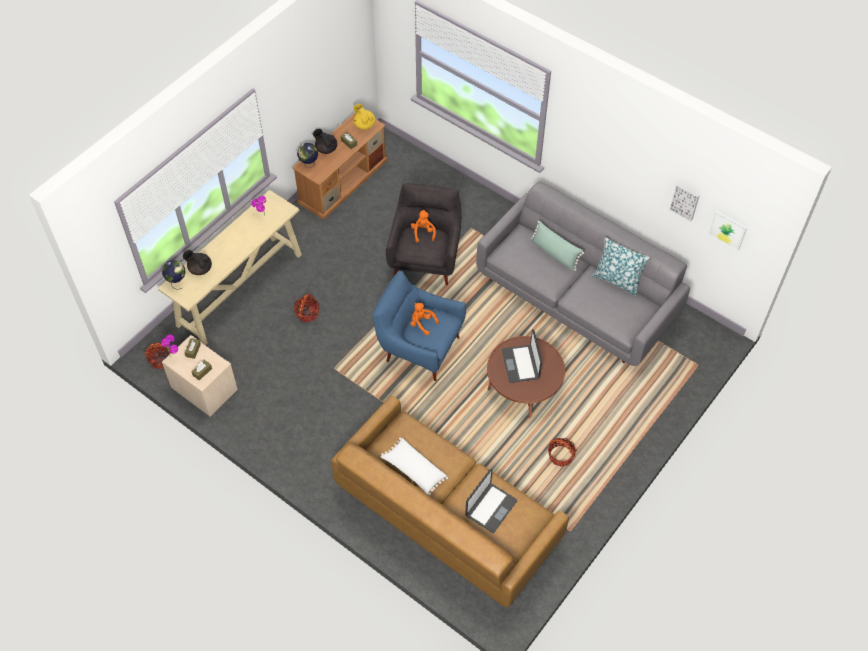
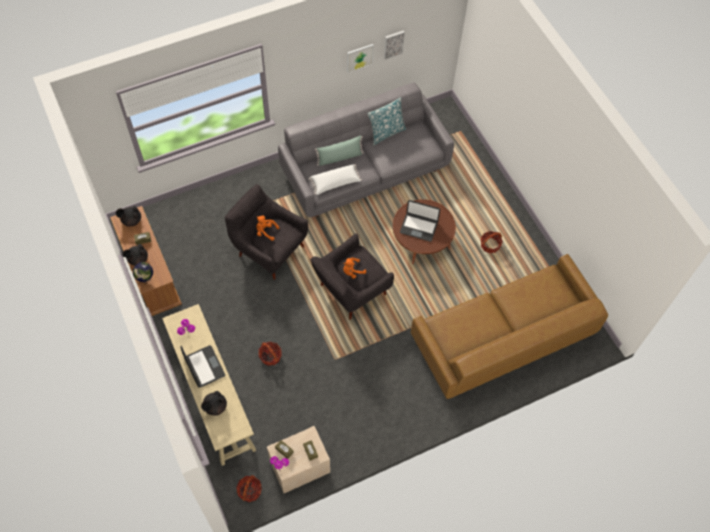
camera: 65 degrees left, 5 degrees up
globe [162,260,185,290] -> none
yellow teapot [353,104,376,130] -> black teapot [116,206,141,226]
blue armchair [372,271,466,381] -> grey armchair [311,233,394,320]
white pillow [381,438,448,495] -> white pillow moved to [309,164,362,195]
laptop [465,469,517,533] -> laptop moved to [180,345,225,388]
picture [708,211,747,250] -> picture moved to [347,44,374,73]

